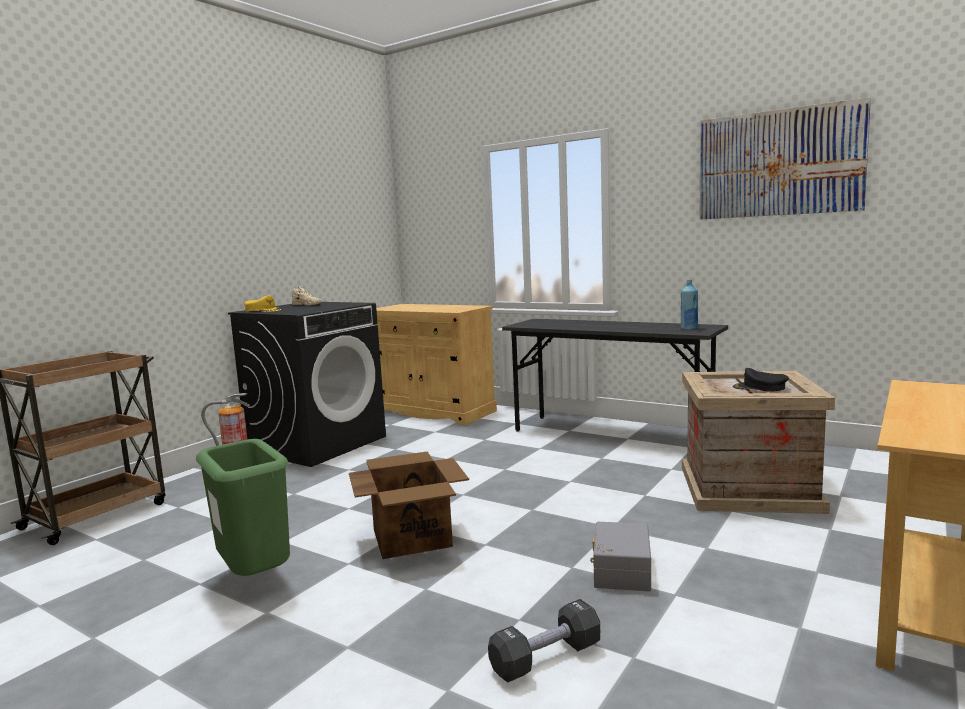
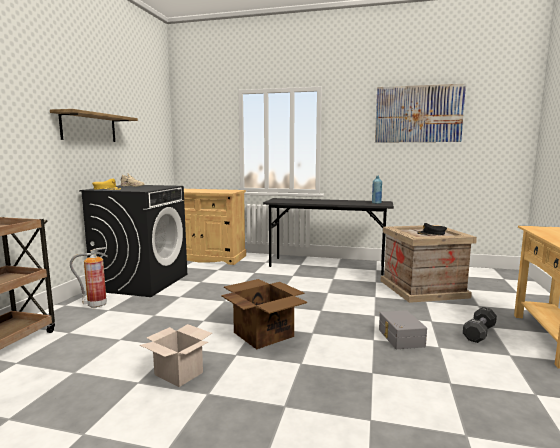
camera: 20 degrees left, 0 degrees up
green trash can [196,439,290,576] -> cardboard box [140,324,212,387]
black dumbbell [488,599,600,682] -> black dumbbell moved to [463,307,497,343]
none -> shelf [50,109,138,142]

